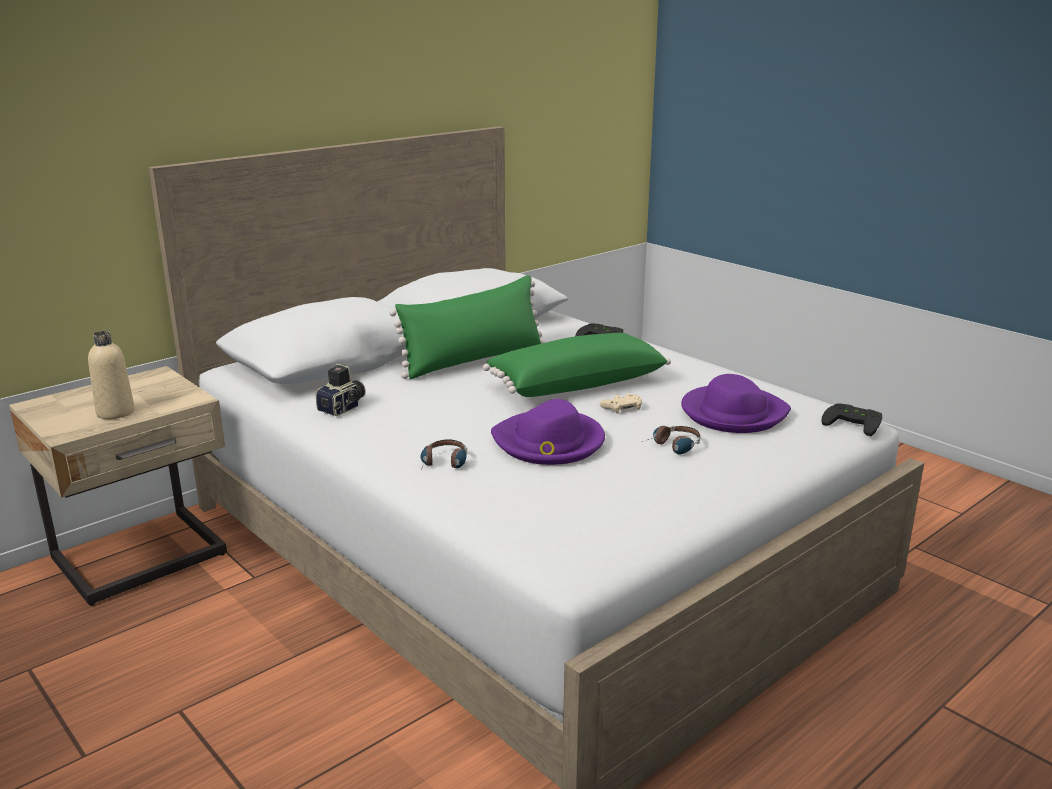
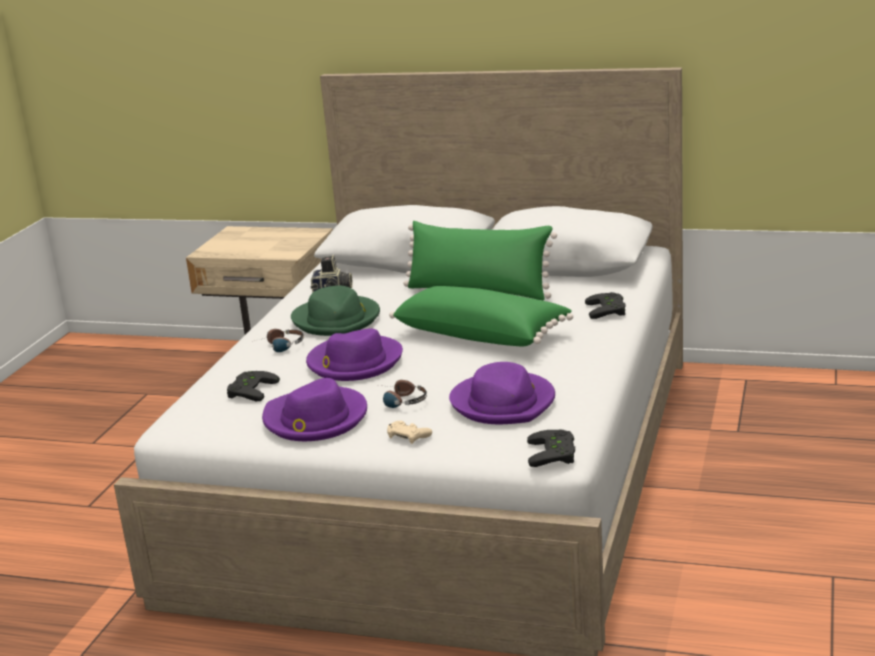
camera: 60 degrees right, 0 degrees up
beige bottle [88,331,135,419] -> none
beige game controller [600,393,642,414] -> beige game controller moved to [387,421,432,444]
none -> black game controller [227,371,280,401]
none -> purple hat [262,378,367,441]
none -> green hat [291,285,380,336]

